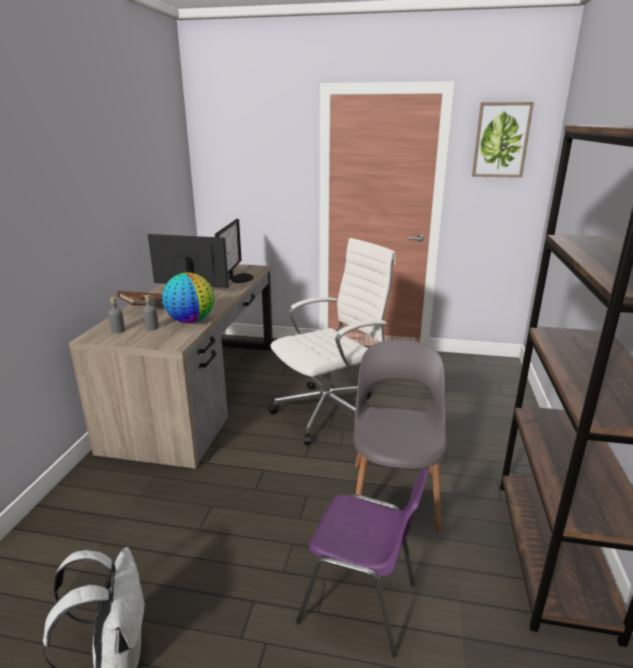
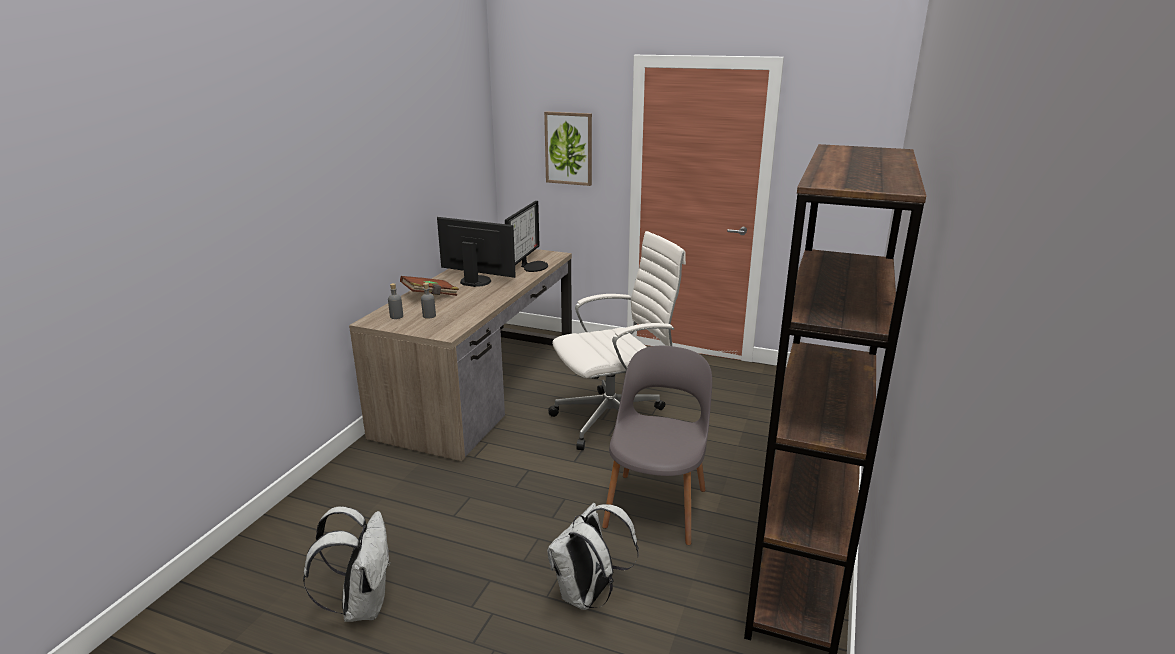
camera: 10 degrees right, 0 degrees up
globe [162,272,214,323] -> none
purple chair [296,468,429,658] -> white backpack [547,503,638,610]
picture [472,102,534,178] -> picture moved to [544,111,592,186]

